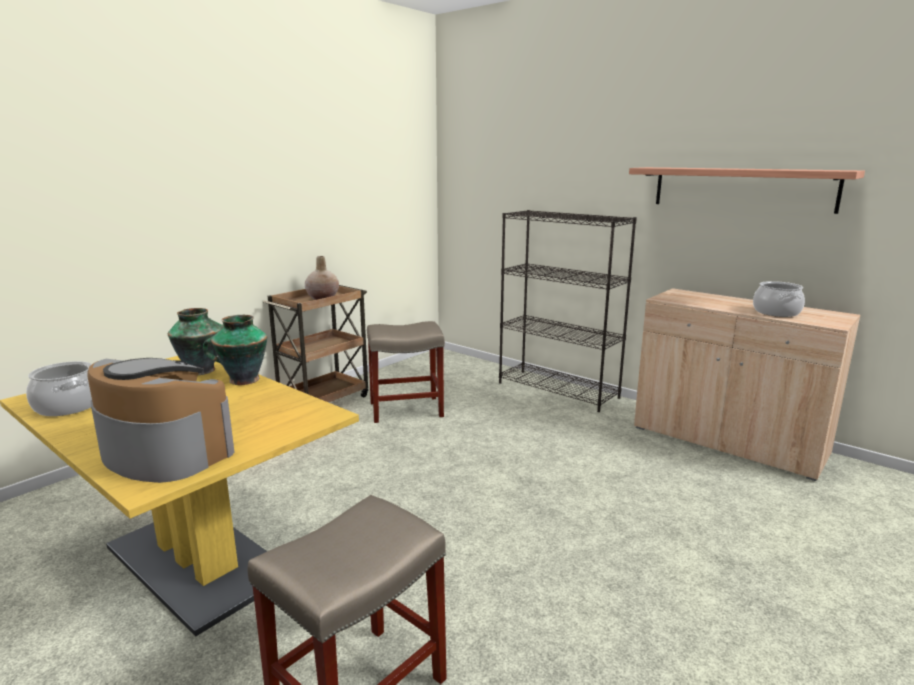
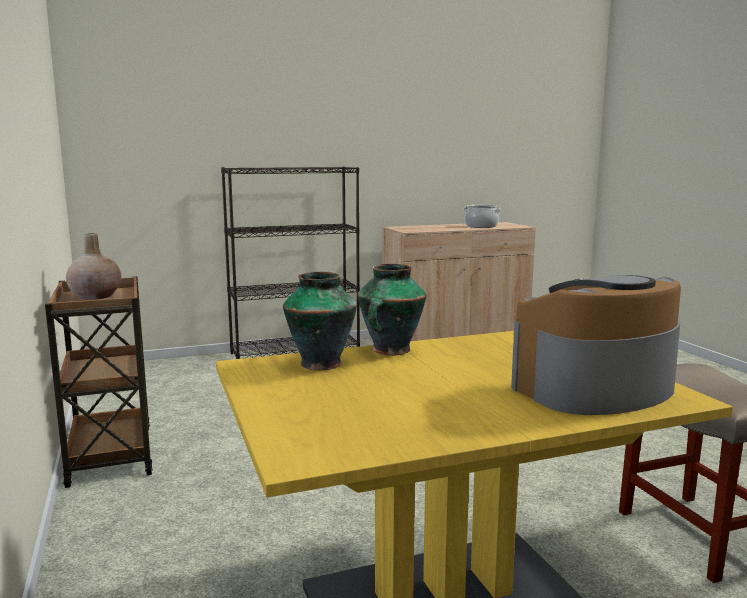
camera: 60 degrees left, 5 degrees down
cooking pot [26,361,92,416] -> none
beige stool [367,321,445,423] -> none
shelf [629,167,865,214] -> none

